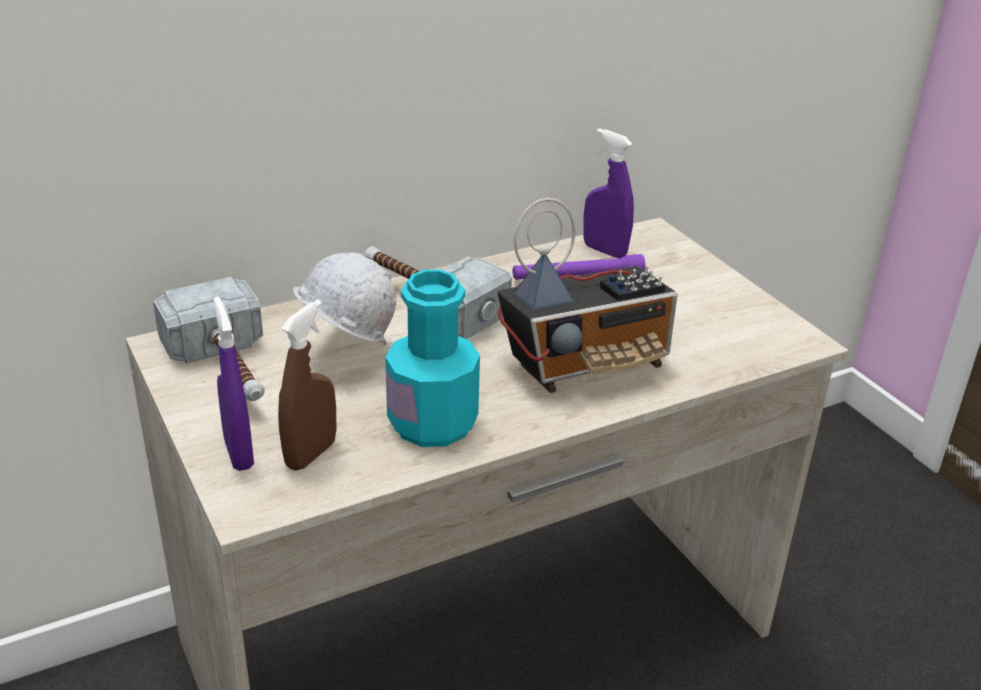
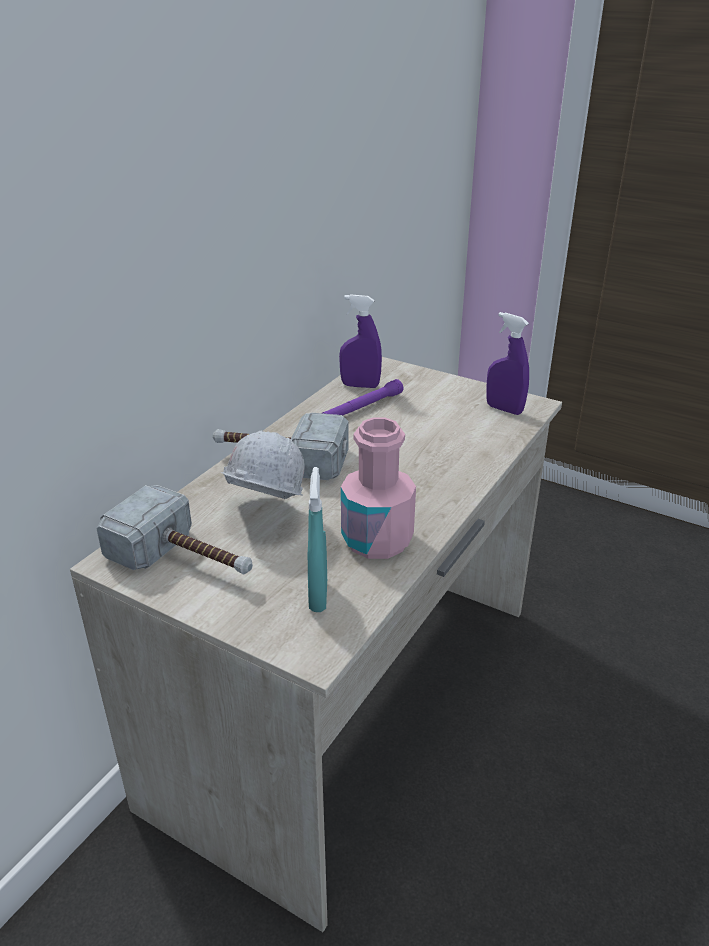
camera: 30 degrees left, 0 degrees up
purple spray bottle [213,296,254,471] -> purple spray bottle moved to [486,312,529,415]
brown spray bottle [278,300,336,471] -> turquoise spray bottle [308,467,327,612]
turquoise bottle [385,269,480,447] -> pink bottle [341,418,416,559]
radio [497,198,678,393] -> none

